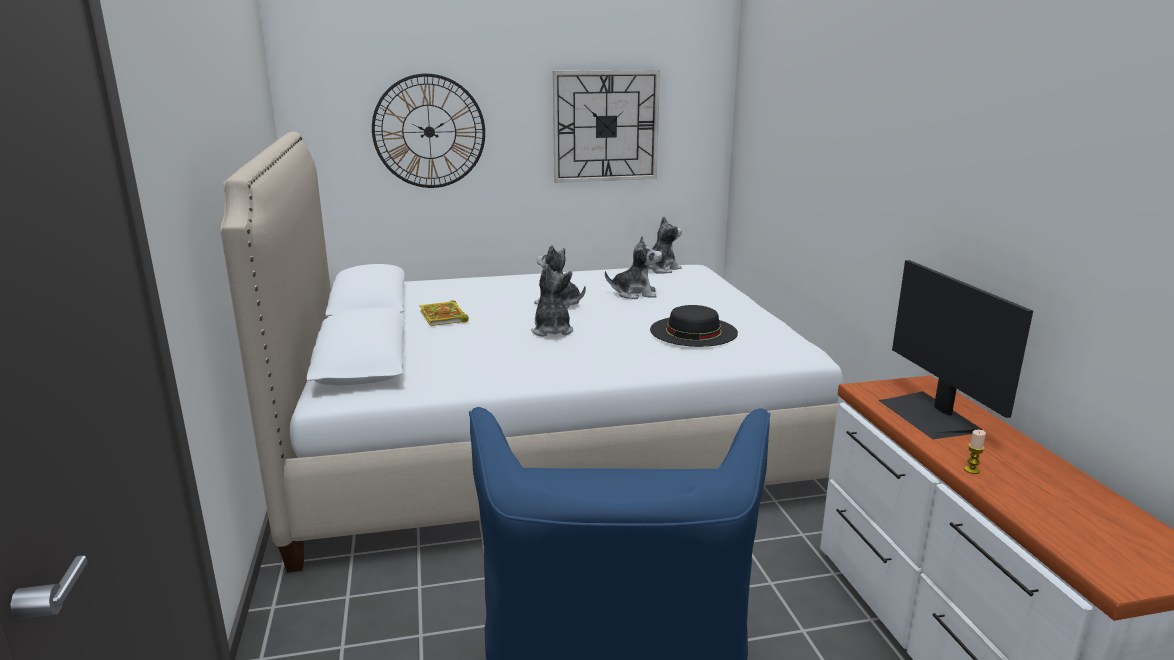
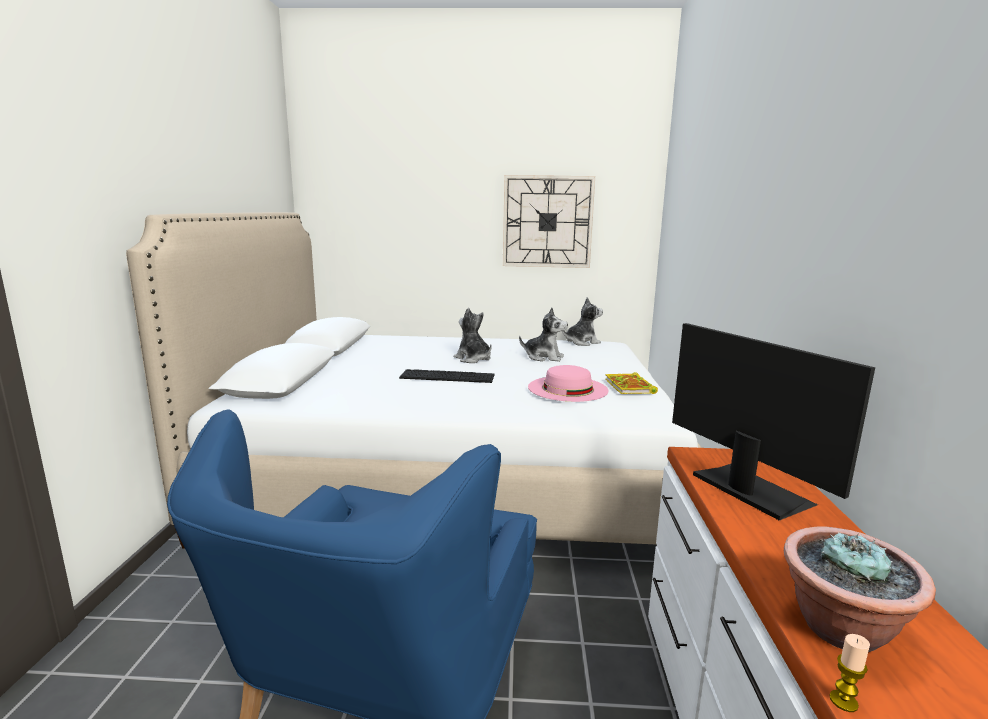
camera: 15 degrees right, 5 degrees down
wall clock [372,73,485,188] -> none
book [420,300,469,326] -> book moved to [605,372,658,394]
plush toy [531,264,573,337] -> keyboard [399,369,495,383]
black hat [650,305,738,347] -> pink hat [528,365,609,402]
monitor [878,260,1033,439] -> monitor turned 150 degrees clockwise [672,323,875,520]
candle [964,430,986,474] -> candle moved to [829,634,870,712]
none -> potted plant [784,526,936,652]

